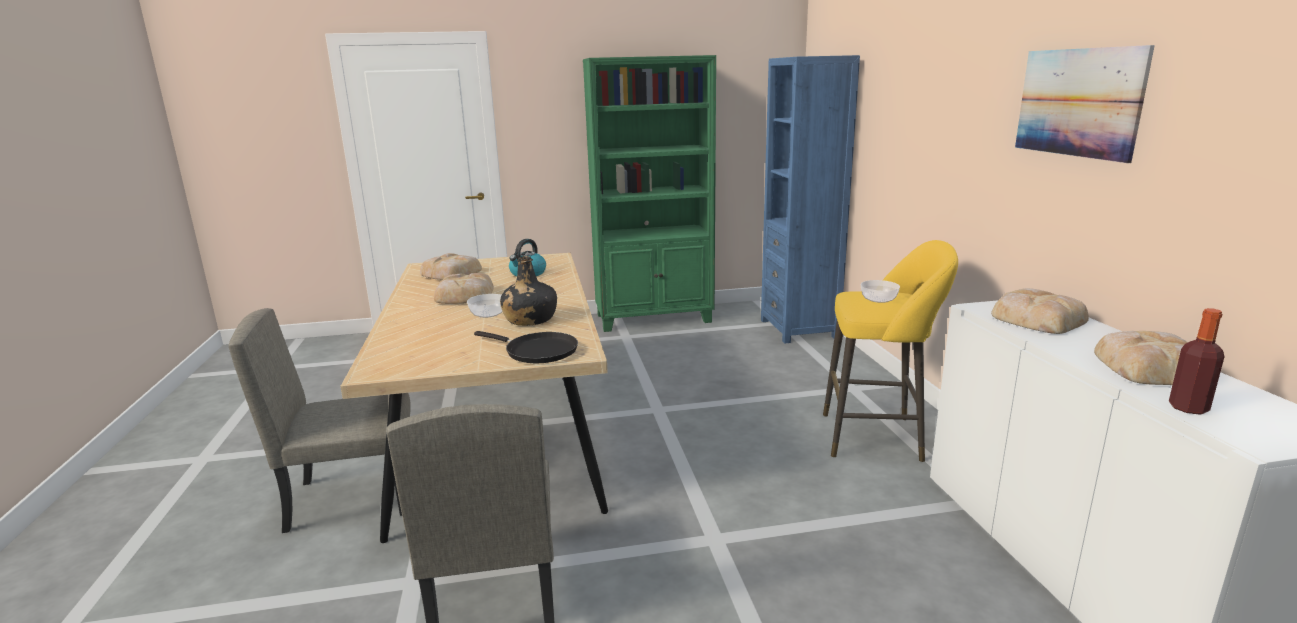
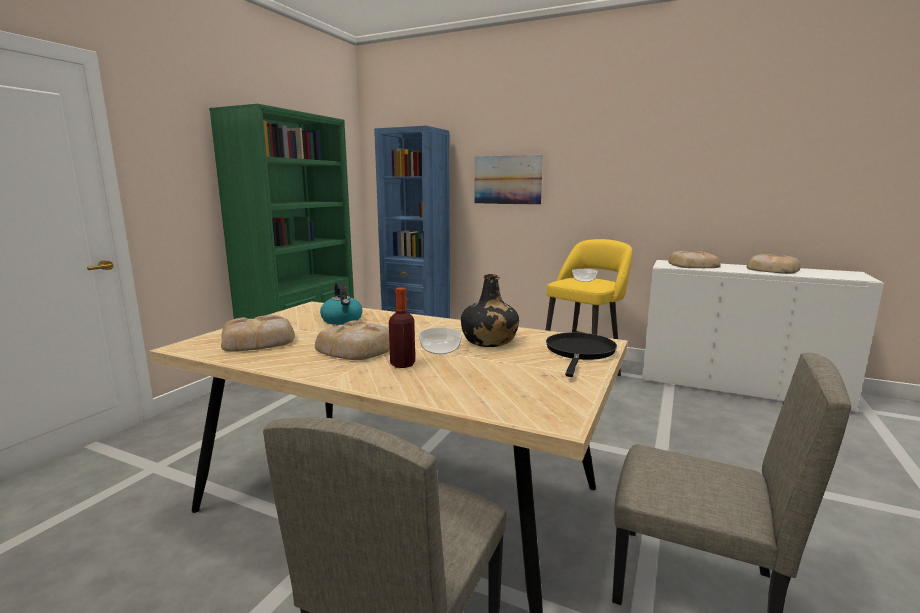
camera: 55 degrees left, 5 degrees down
black frying pan [474,331,578,363] -> black frying pan turned 45 degrees counterclockwise [546,333,617,377]
picture [1015,45,1155,163] -> picture moved to [474,155,543,205]
bottle [1169,308,1225,415] -> bottle moved to [389,287,415,368]

